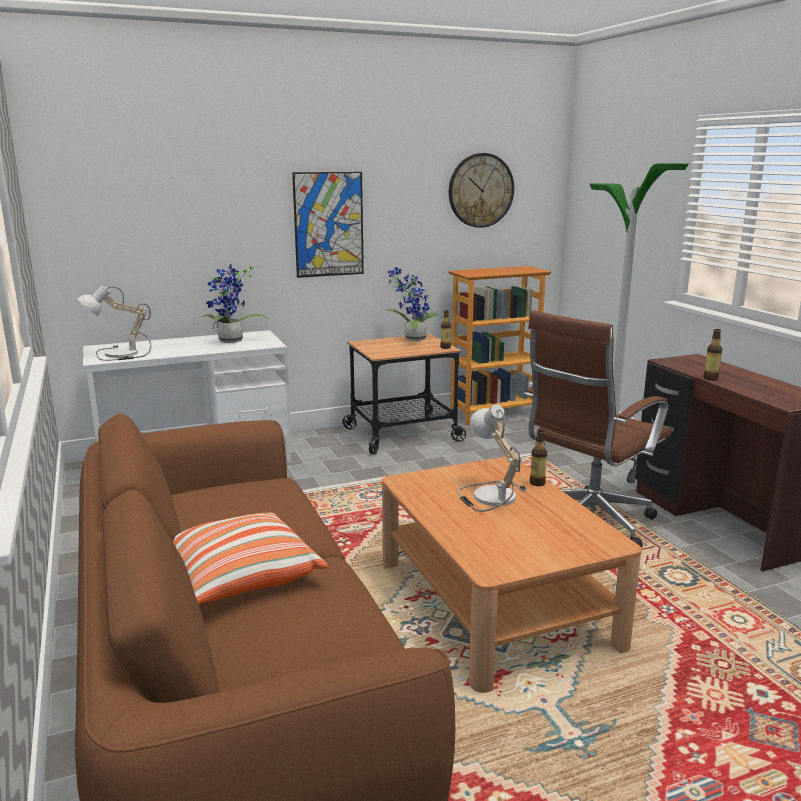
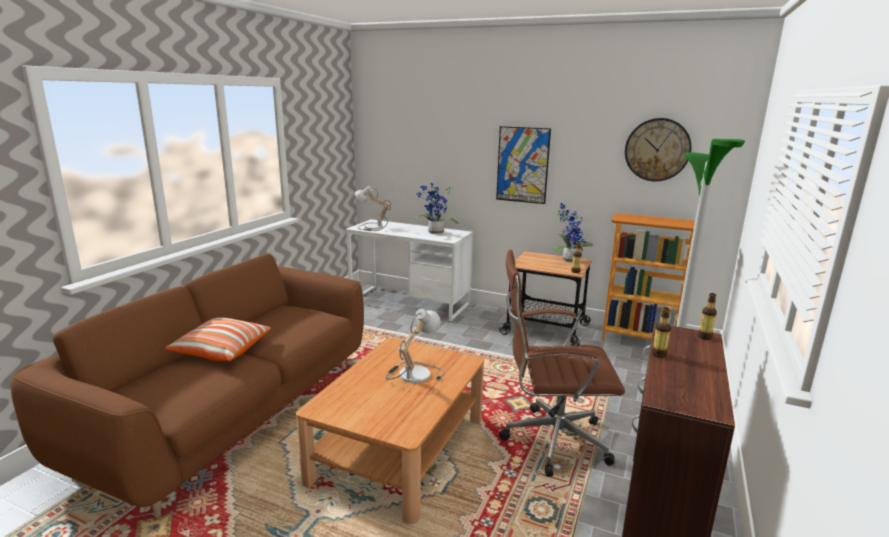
camera: 45 degrees right, 0 degrees up
bottle [530,430,547,486] -> bottle moved to [698,293,717,340]

